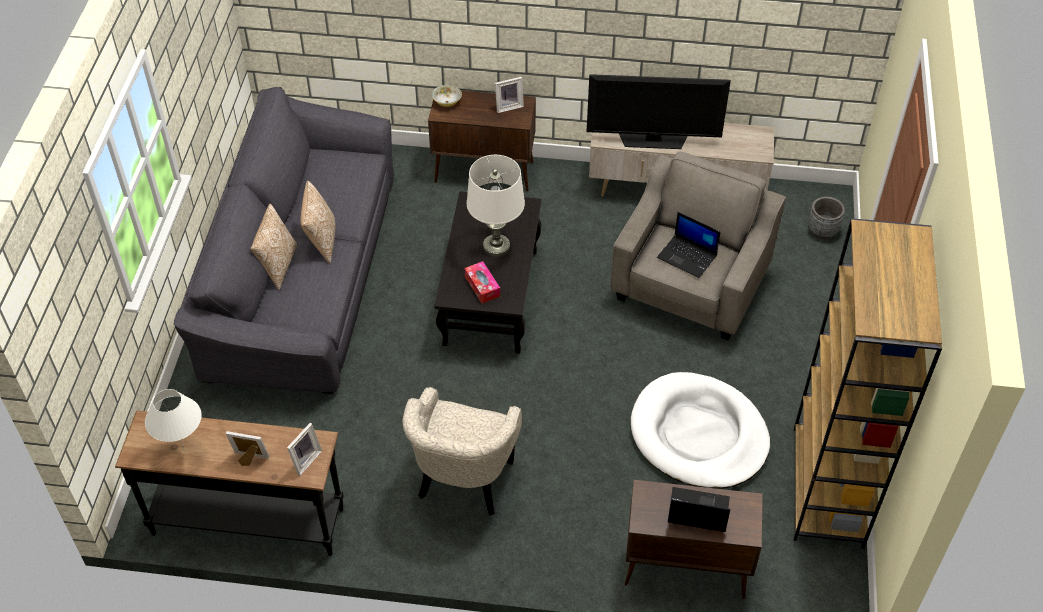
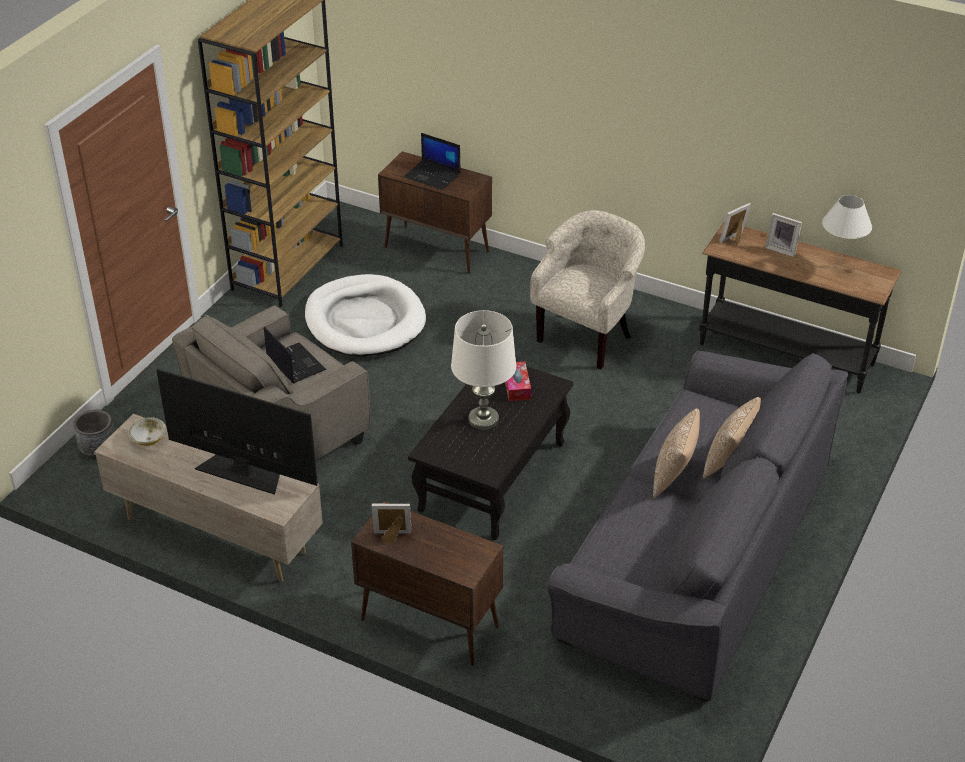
camera: 160 degrees left, 10 degrees down
bowl [432,85,462,107] -> bowl moved to [128,417,166,446]

